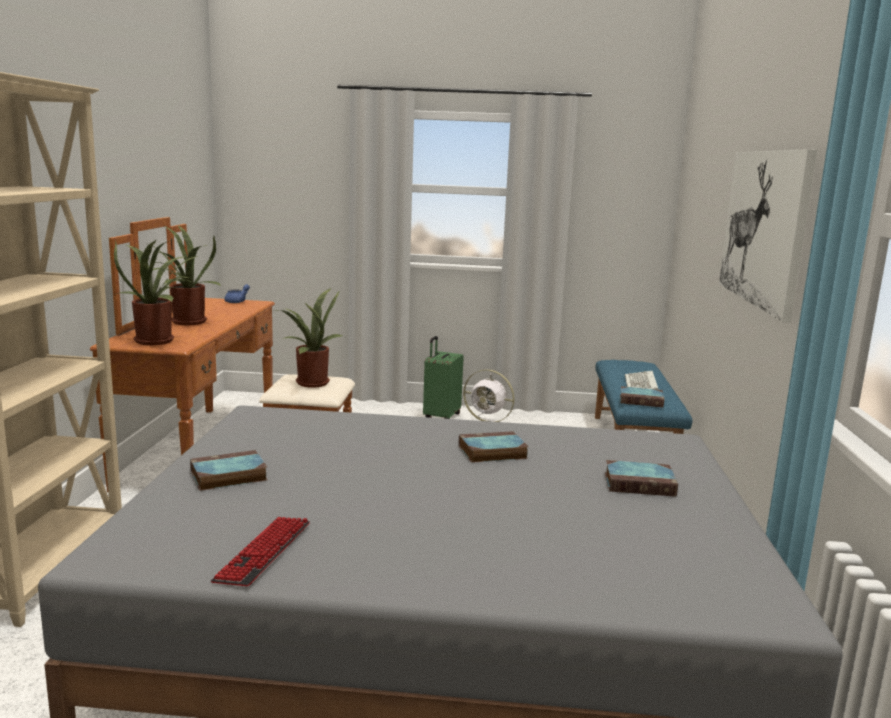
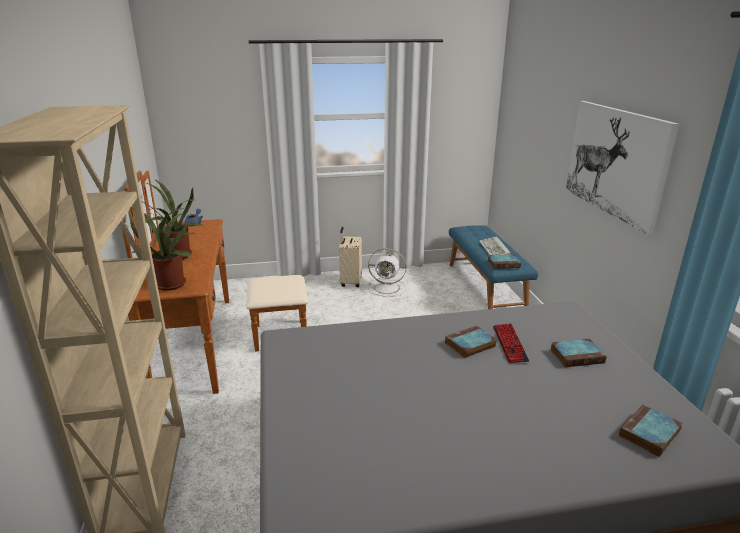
camera: 15 degrees left, 10 degrees up
book [190,450,267,491] -> book moved to [619,405,682,457]
keyboard [211,517,310,586] -> keyboard moved to [493,323,529,363]
potted plant [279,288,342,388] -> none
green suitcase [423,336,464,419] -> beige suitcase [339,227,362,287]

